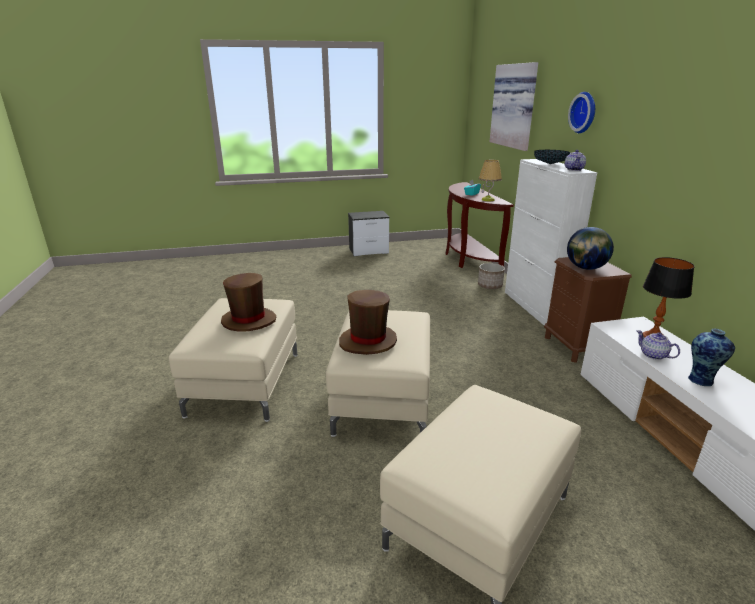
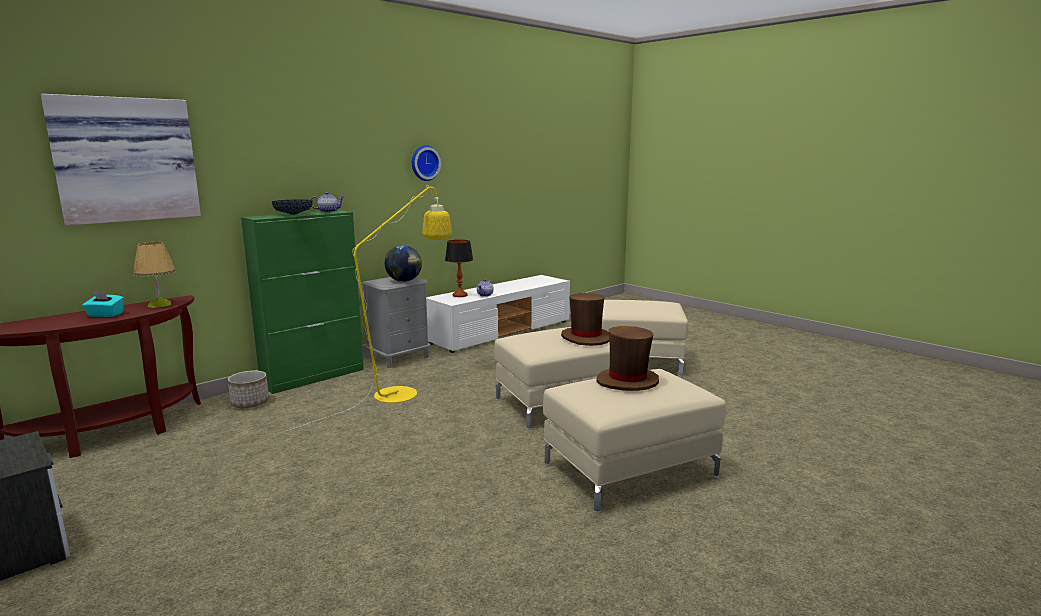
camera: 120 degrees left, 10 degrees down
white cabinet [505,159,597,325] -> green cabinet [241,210,364,394]
brown nightstand [544,257,632,363] -> grey nightstand [362,277,430,368]
wall clock [568,92,595,133] -> wall clock moved to [412,145,441,181]
vase [688,329,735,386] -> none
none -> yellow floor lamp [285,185,452,432]

